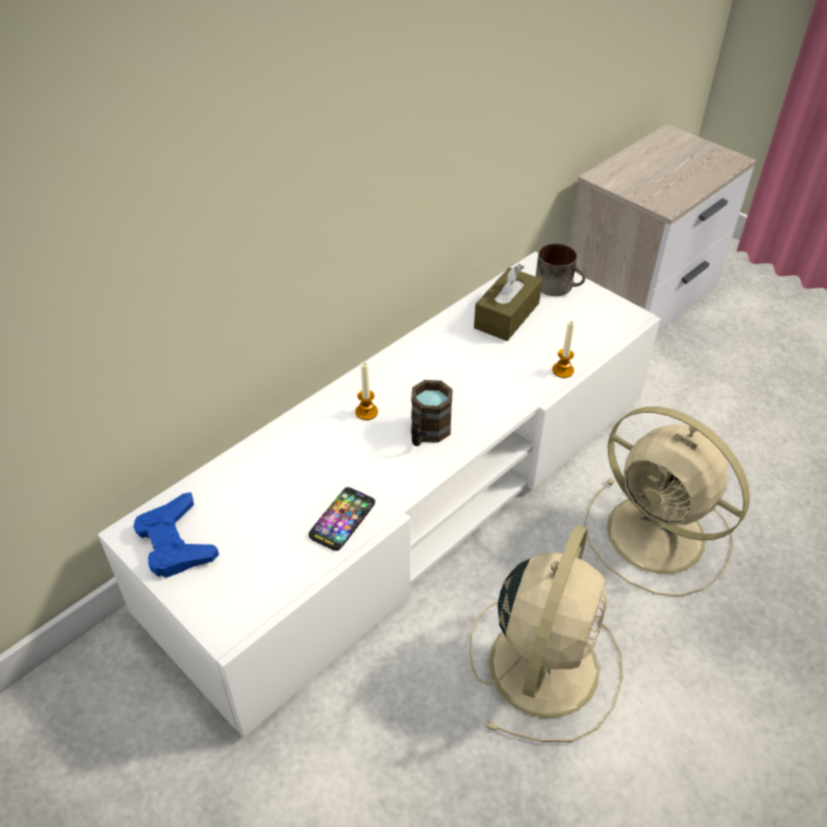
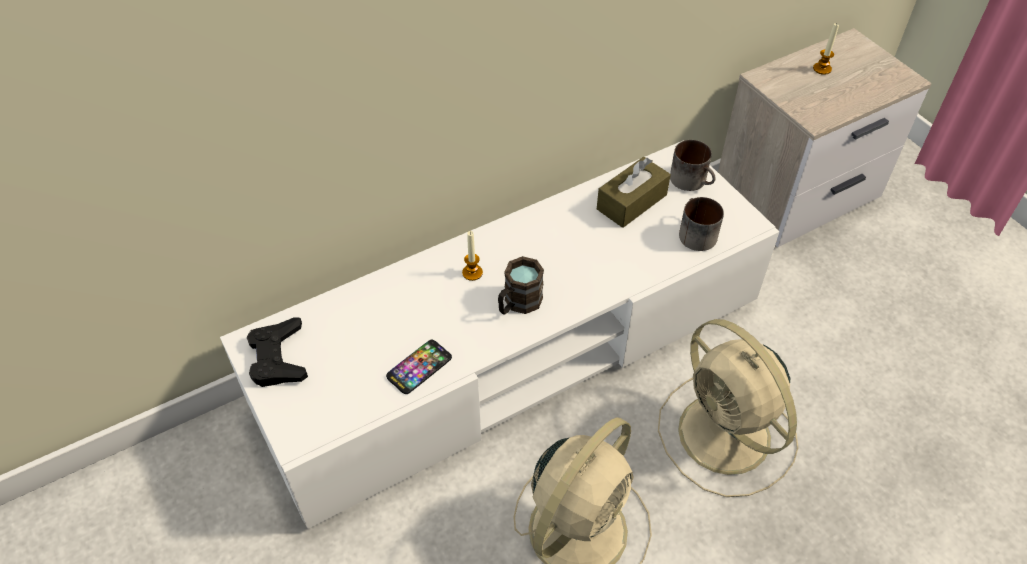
camera: 15 degrees right, 5 degrees up
blue game controller [133,492,219,578] -> black game controller [247,317,308,387]
candle [552,321,574,378] -> candle moved to [813,23,839,75]
none -> mug [679,197,724,251]

